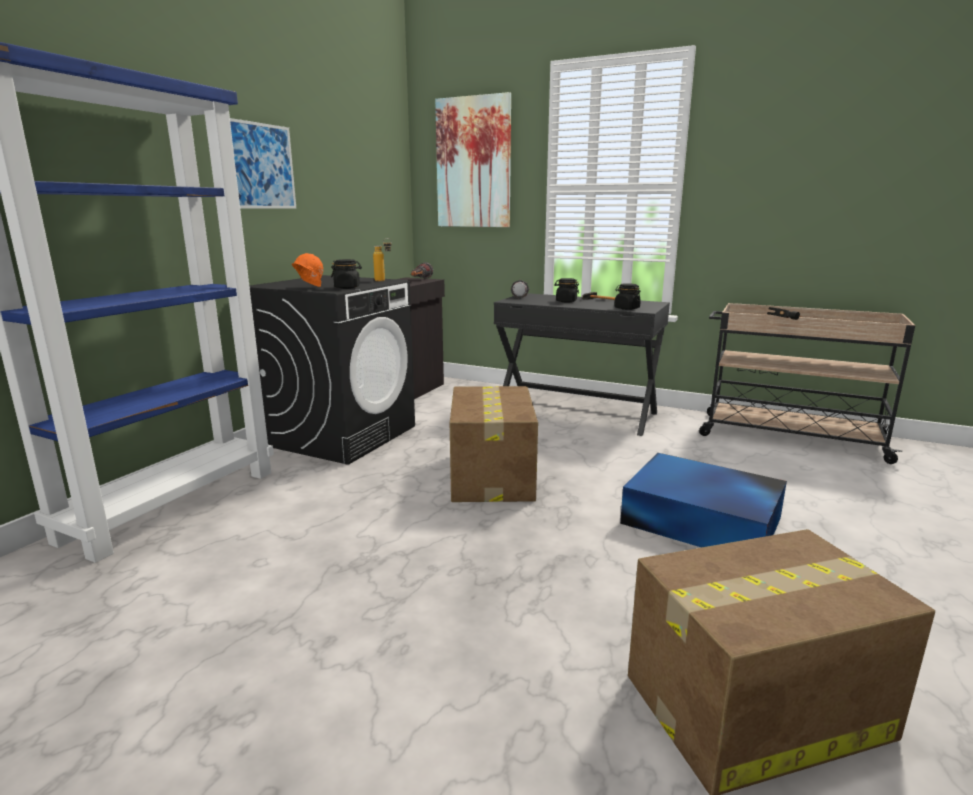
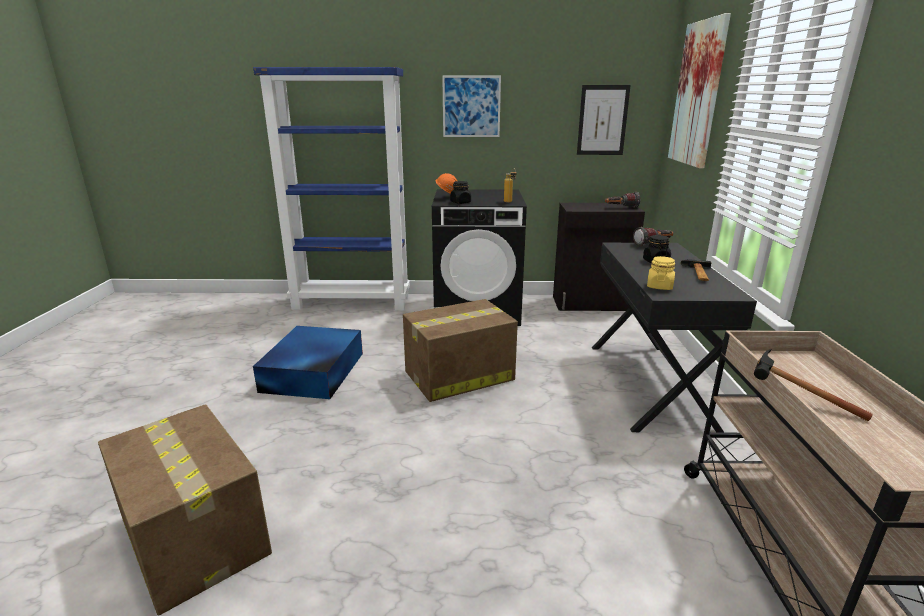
camera: 65 degrees right, 5 degrees up
black jar [614,283,641,310] -> yellow jar [647,256,675,290]
blue storage box [620,453,787,548] -> blue storage box moved to [253,326,363,399]
none -> picture [577,85,631,155]

